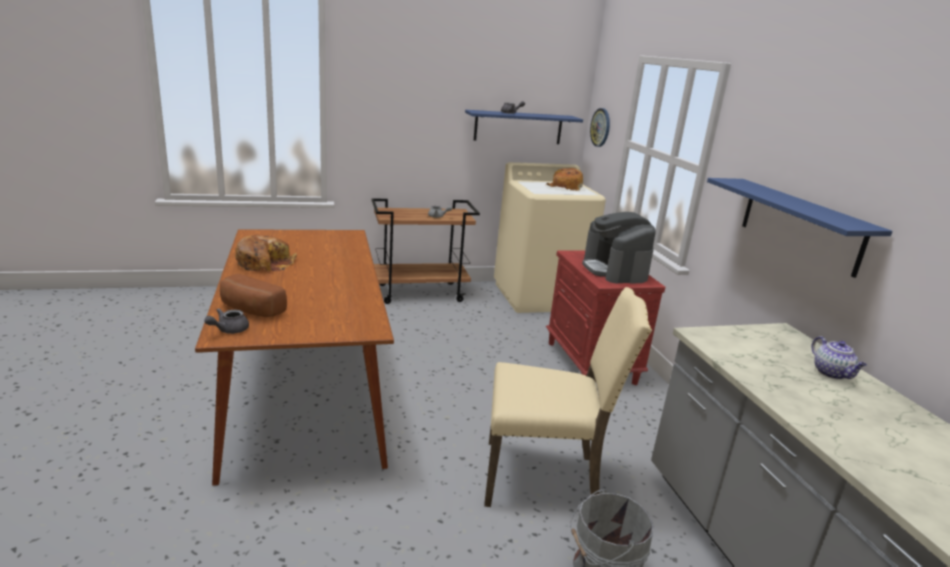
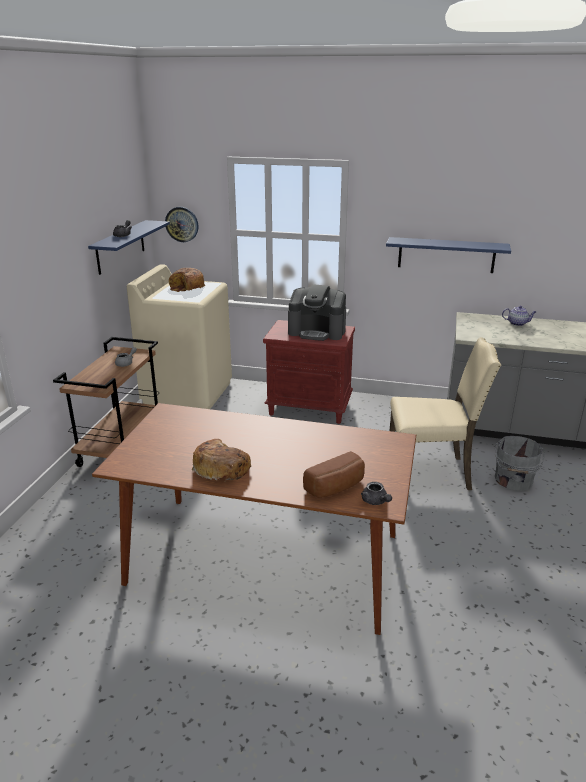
camera: 60 degrees left, 5 degrees up
beige chair [484,287,652,507] -> beige chair turned 60 degrees clockwise [389,337,501,490]

